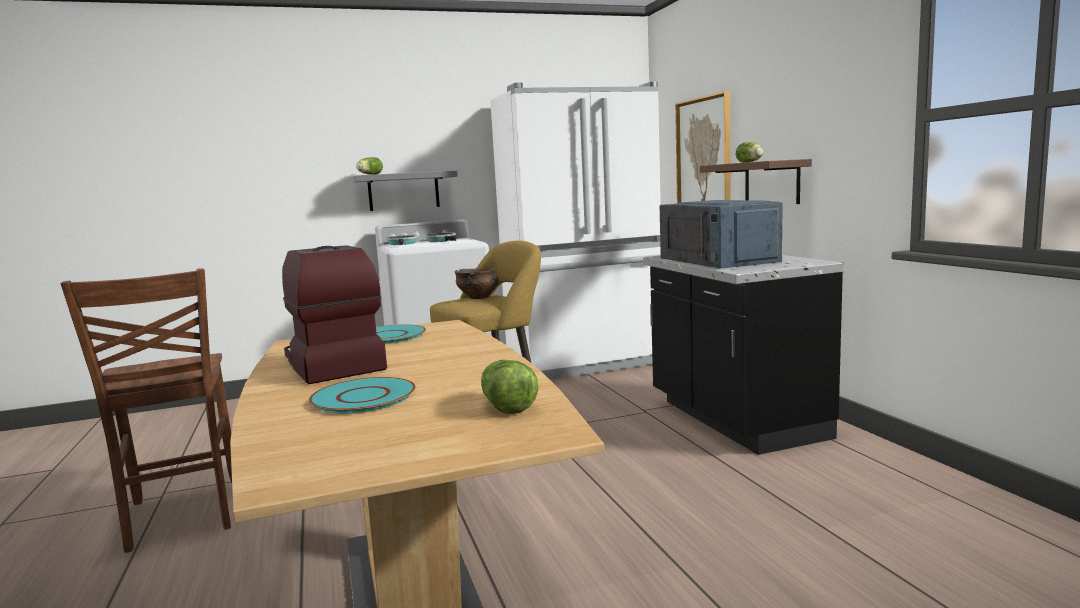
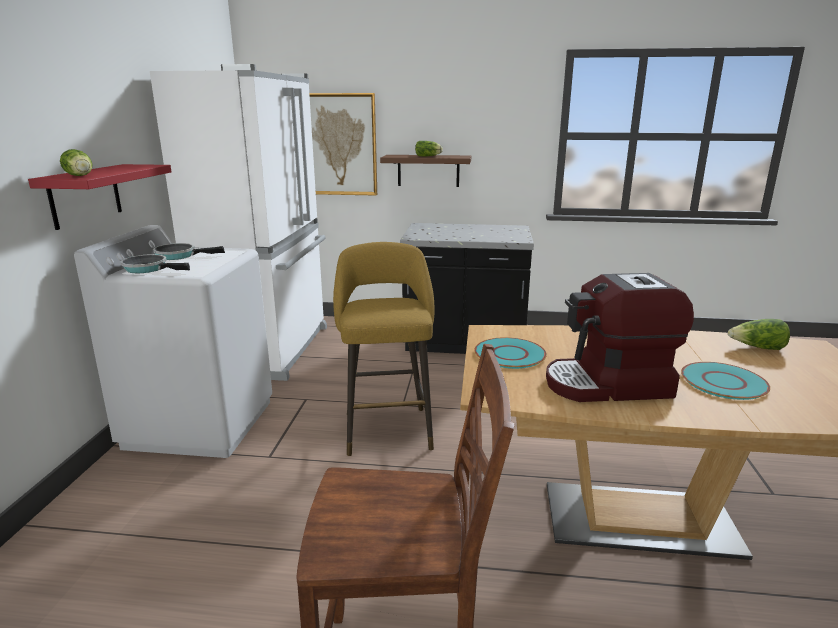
camera: 65 degrees left, 10 degrees up
grey shelf [353,171,458,211] -> red shelf [28,164,171,230]
bowl [454,268,499,299] -> none
blue microwave [660,200,783,269] -> none

